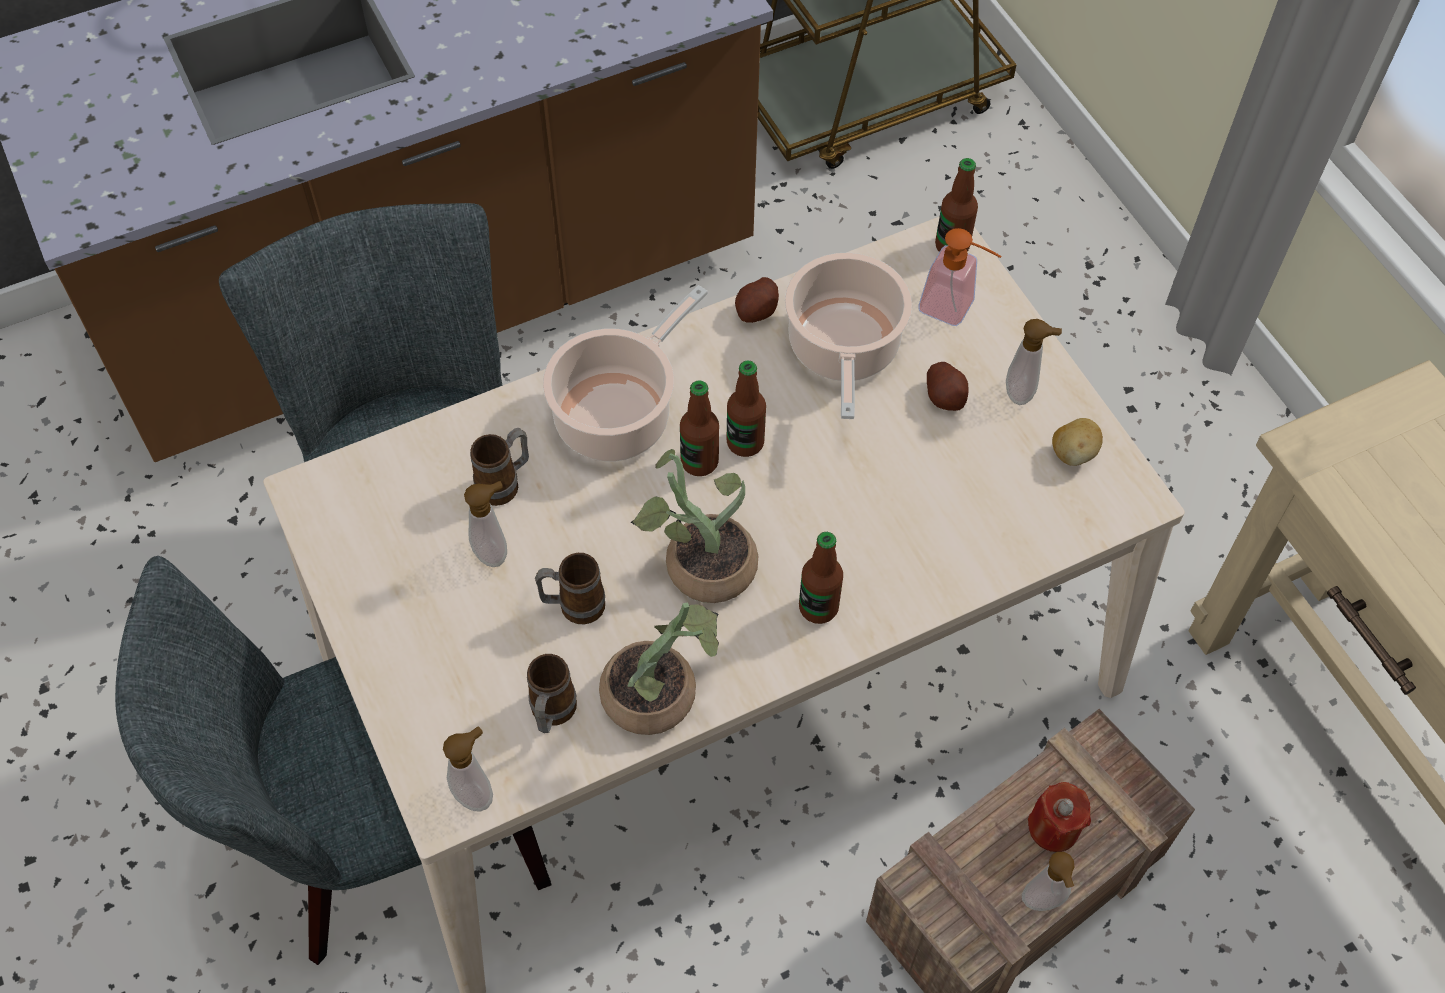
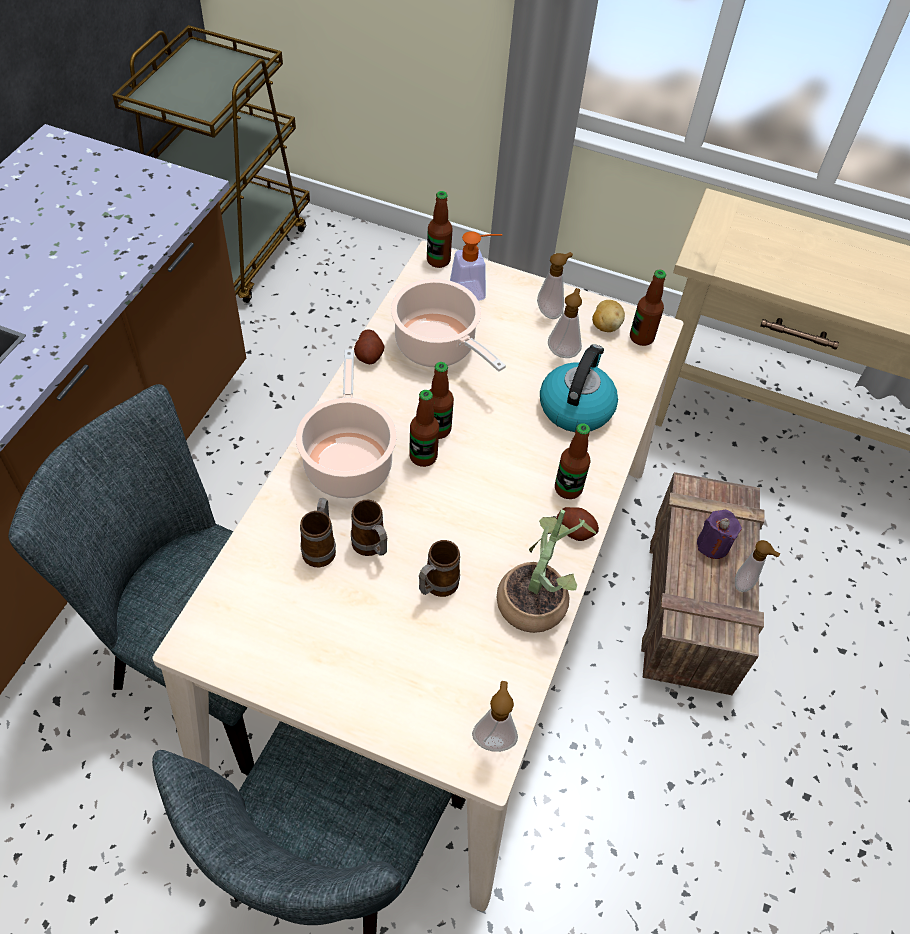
camera: 45 degrees left, 5 degrees down
soap dispenser [464,481,507,567] -> soap dispenser moved to [548,288,582,358]
mug [527,654,577,733] -> mug moved to [351,500,387,556]
potted plant [630,449,758,603] -> none
potato [927,362,969,411] -> potato moved to [556,507,599,541]
red candle [1028,782,1091,852] -> purple candle [697,510,742,559]
none -> kettle [540,344,618,432]
none -> bottle [630,270,666,346]

